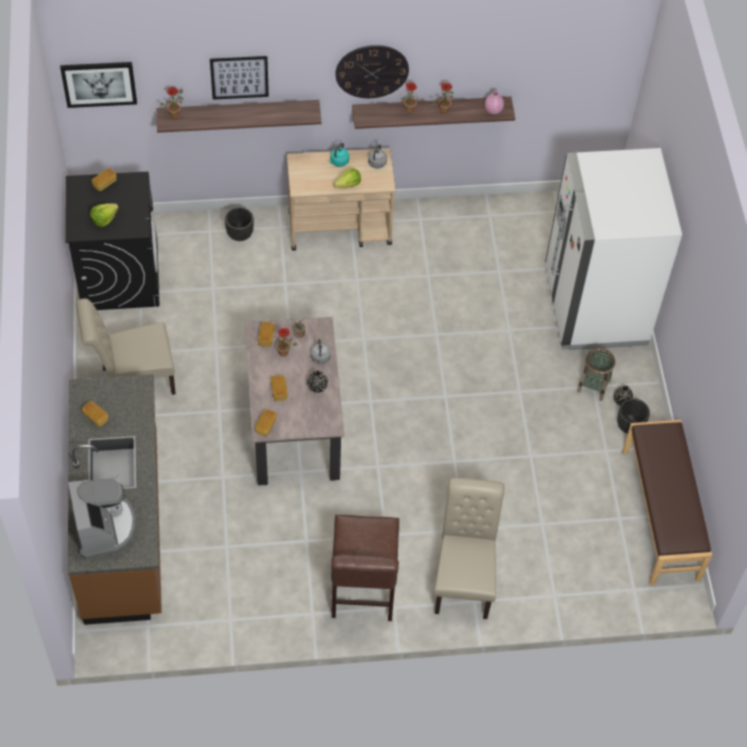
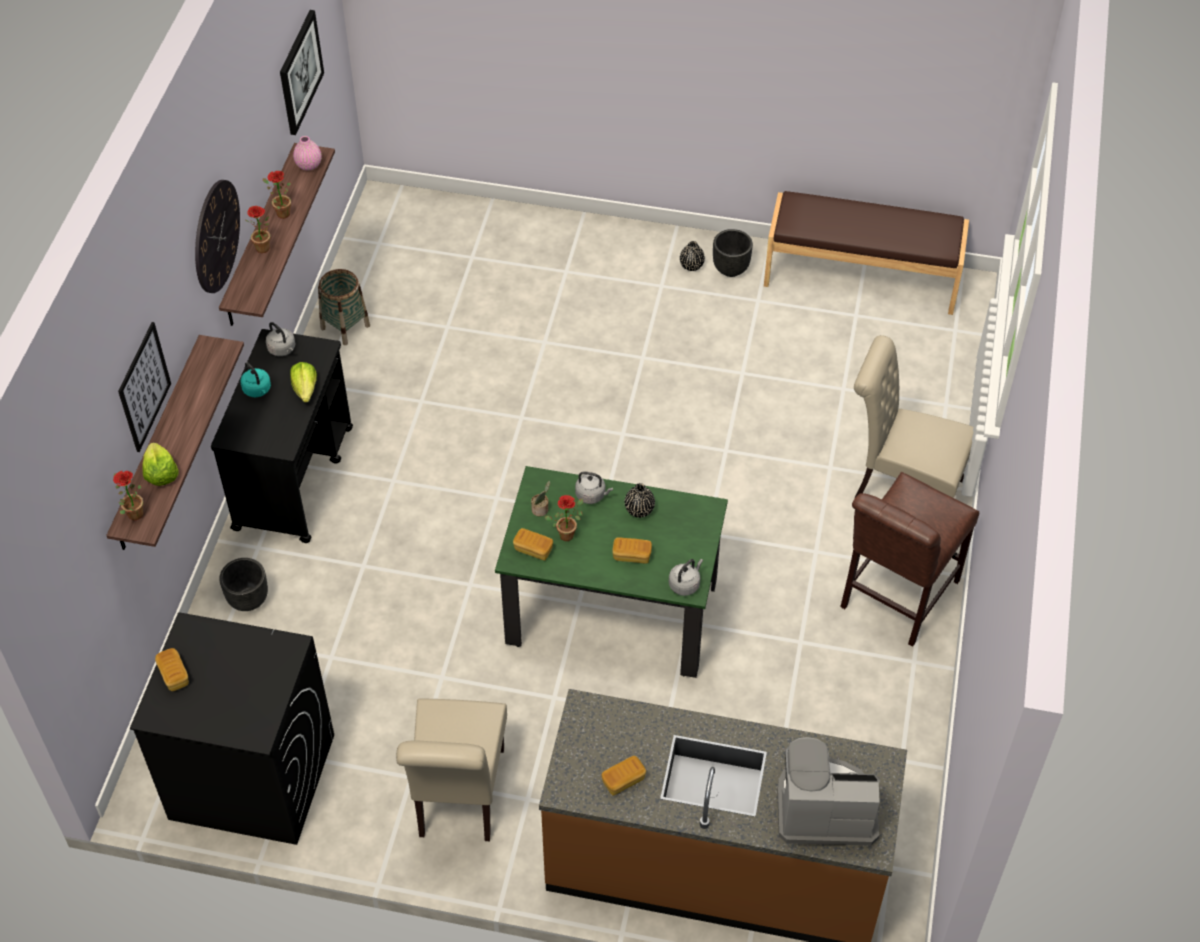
camera: 70 degrees left, 5 degrees down
picture [60,62,137,108] -> picture moved to [280,10,324,135]
lettuce [90,203,119,227] -> lettuce moved to [142,442,179,486]
beige dining table [245,317,344,485] -> green dining table [495,466,728,678]
bread [255,409,277,436] -> grey kettle [669,559,703,596]
beige cart [287,148,396,251] -> black cart [211,329,353,543]
brown chair [331,515,399,621] -> brown chair turned 105 degrees clockwise [840,472,979,647]
white fridge [545,148,682,350] -> none
basket [577,348,615,401] -> basket moved to [318,269,370,345]

